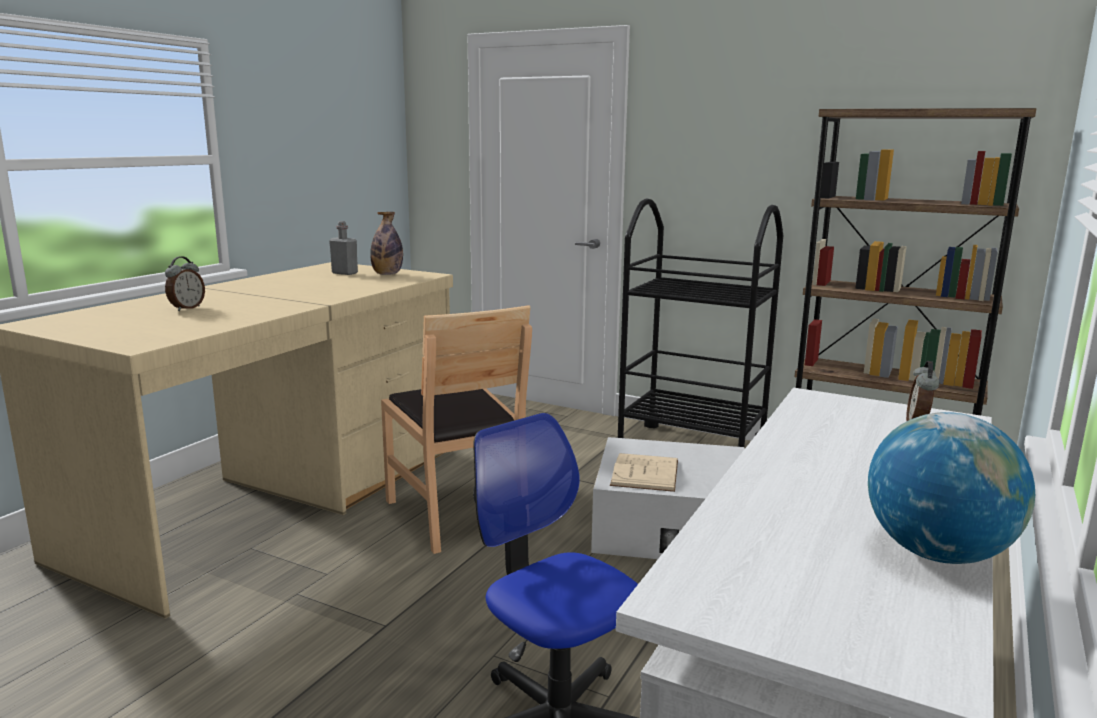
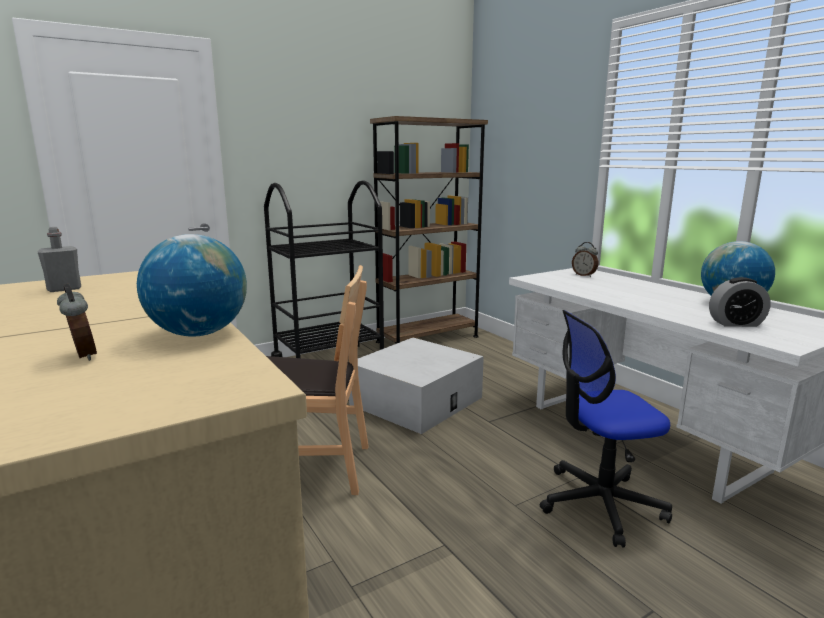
camera: 60 degrees left, 0 degrees up
bottle [370,212,403,275] -> none
beige book [610,453,678,492] -> none
none -> globe [137,234,247,336]
none -> alarm clock [709,277,771,327]

